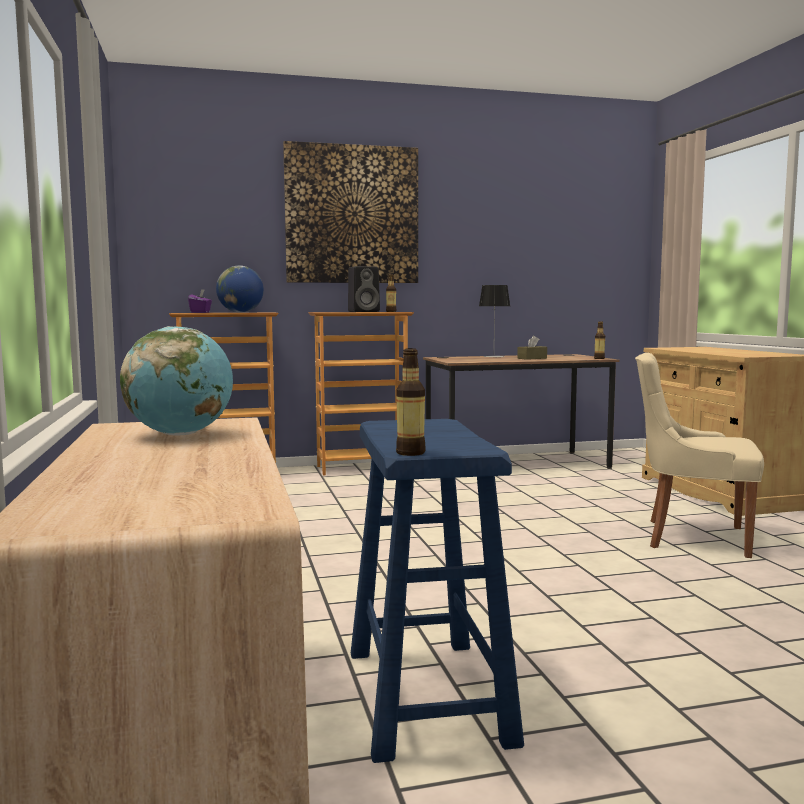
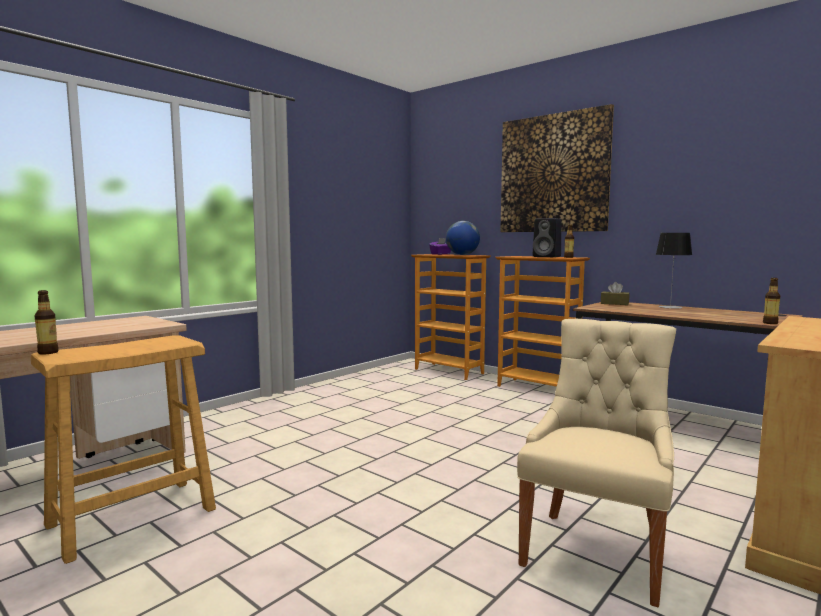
camera: 55 degrees right, 0 degrees up
globe [120,326,233,436] -> none
blue stool [351,419,524,763] -> beige stool [31,335,216,564]
brown tissue box [517,335,547,360] -> brown tissue box moved to [601,282,629,305]
beige chair [635,353,764,558] -> beige chair turned 45 degrees clockwise [517,319,676,607]

